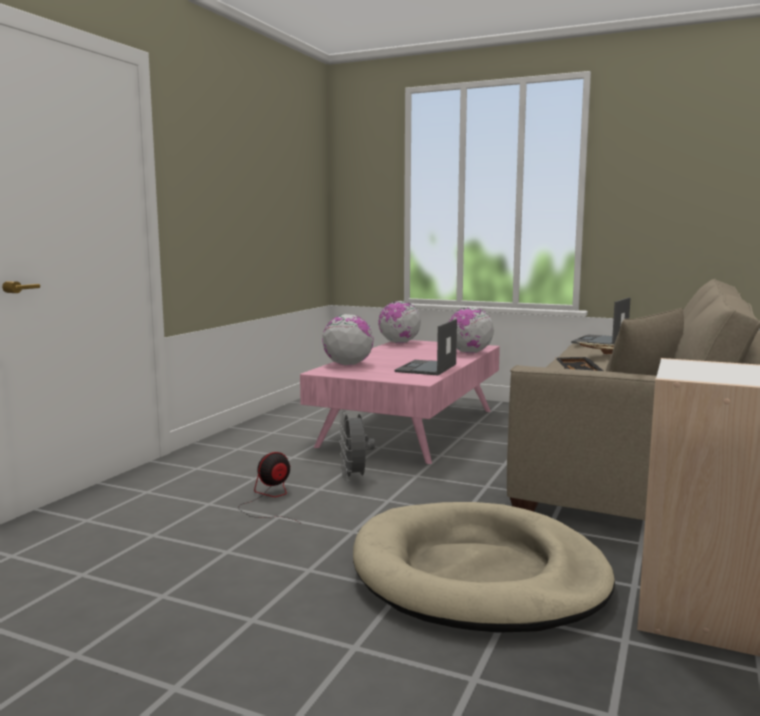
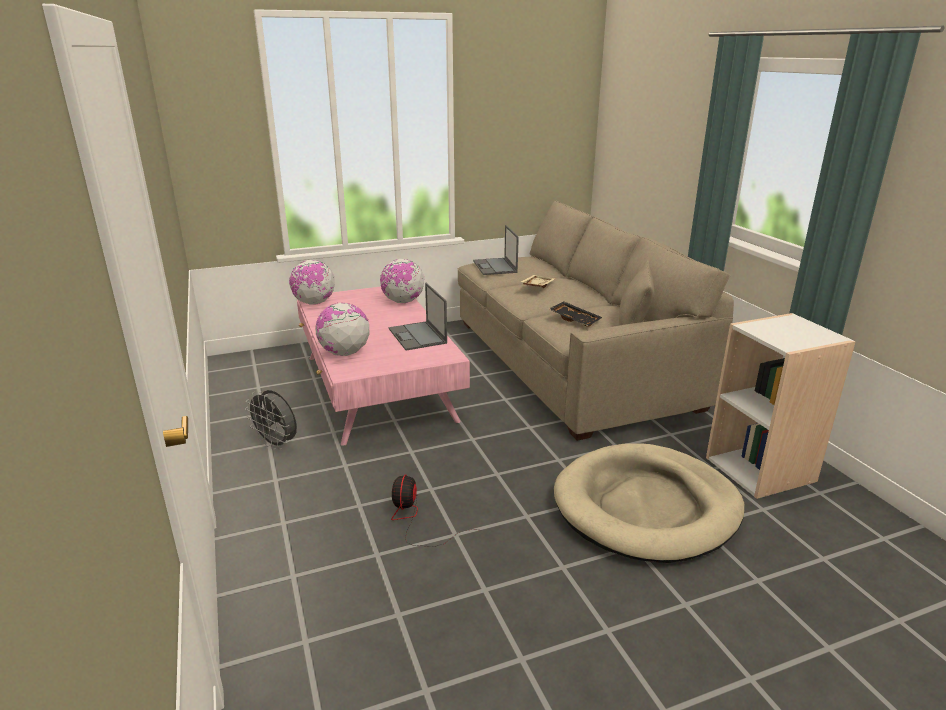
camera: 45 degrees left, 15 degrees up
grey fan [339,410,375,481] -> grey fan moved to [245,390,297,450]

